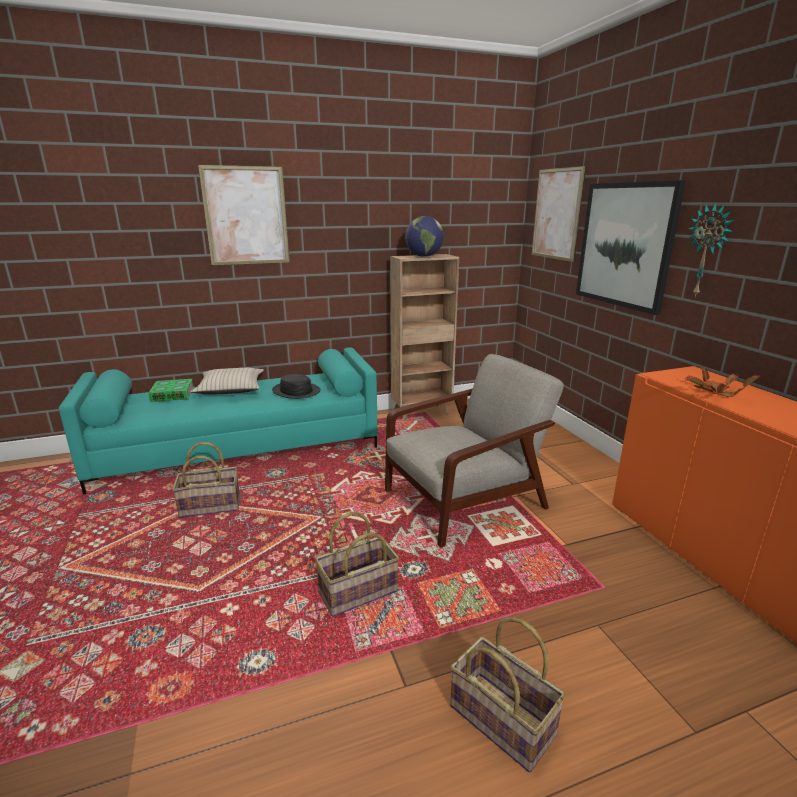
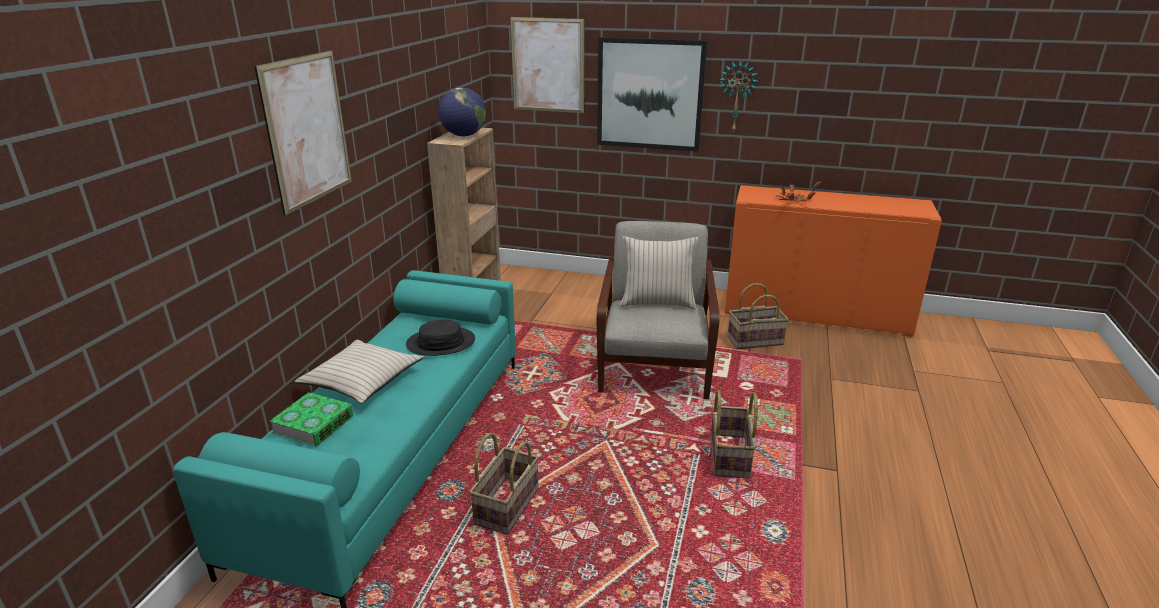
camera: 55 degrees left, 5 degrees up
basket [450,617,566,772] -> basket moved to [727,283,789,349]
none -> beige pillow [620,236,698,309]

